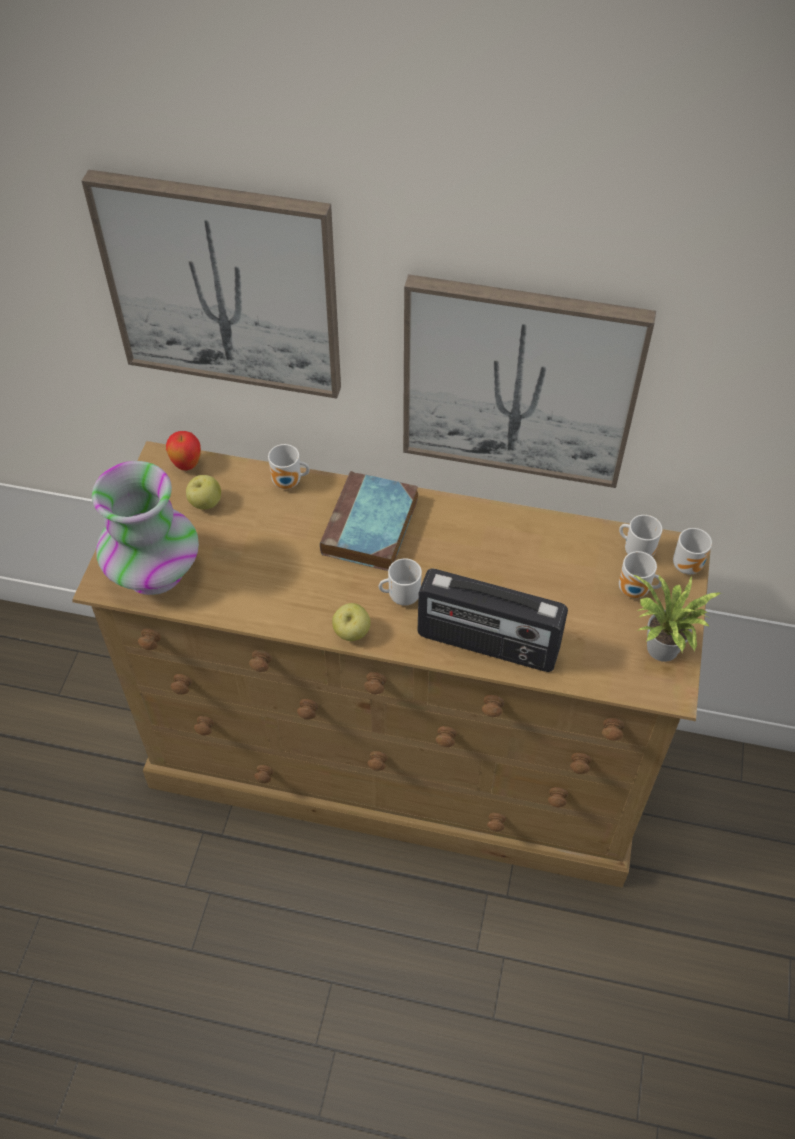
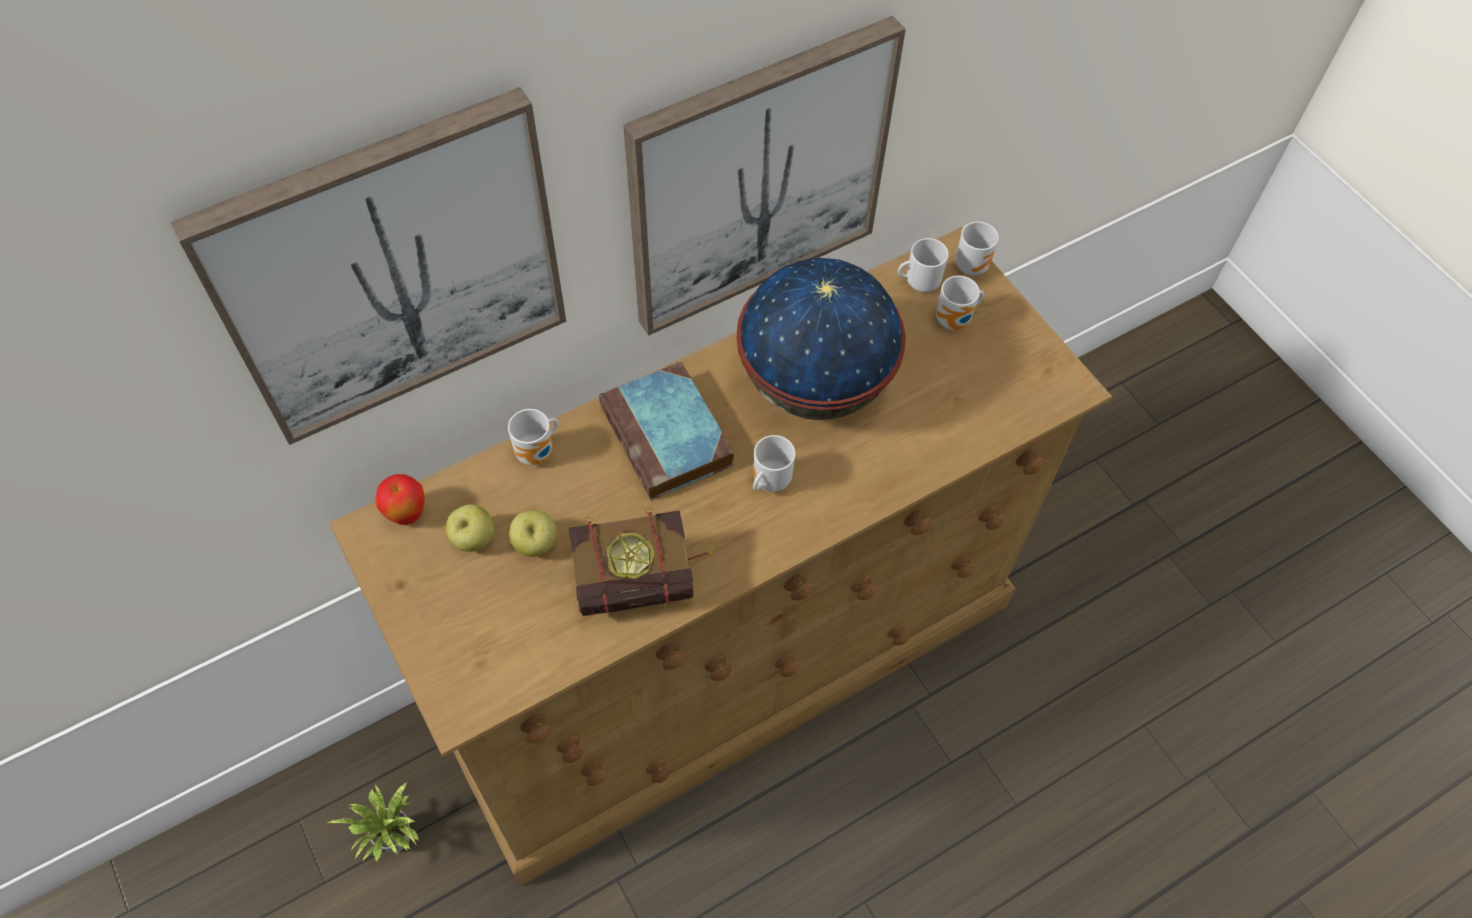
camera: 45 degrees left, 5 degrees up
vase [92,461,199,595] -> none
apple [332,603,371,641] -> apple moved to [509,510,557,557]
radio [418,568,568,672] -> none
potted plant [633,575,720,662] -> potted plant moved to [327,782,419,863]
none -> book [569,507,713,616]
none -> globe [737,258,906,420]

